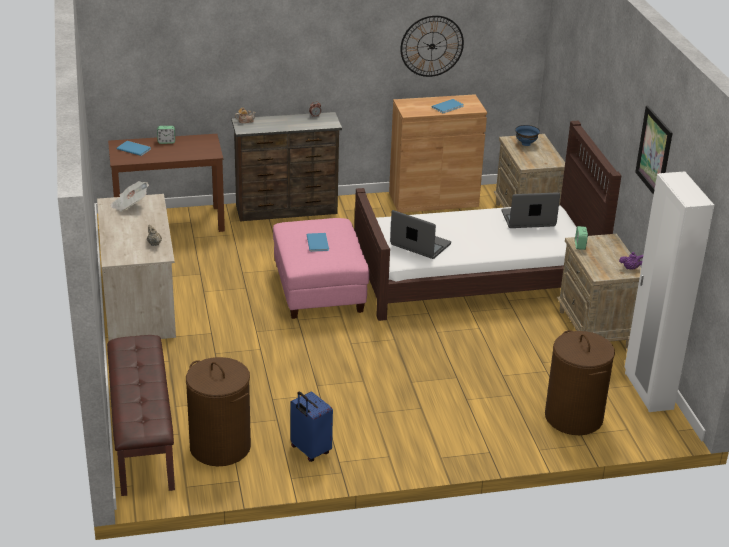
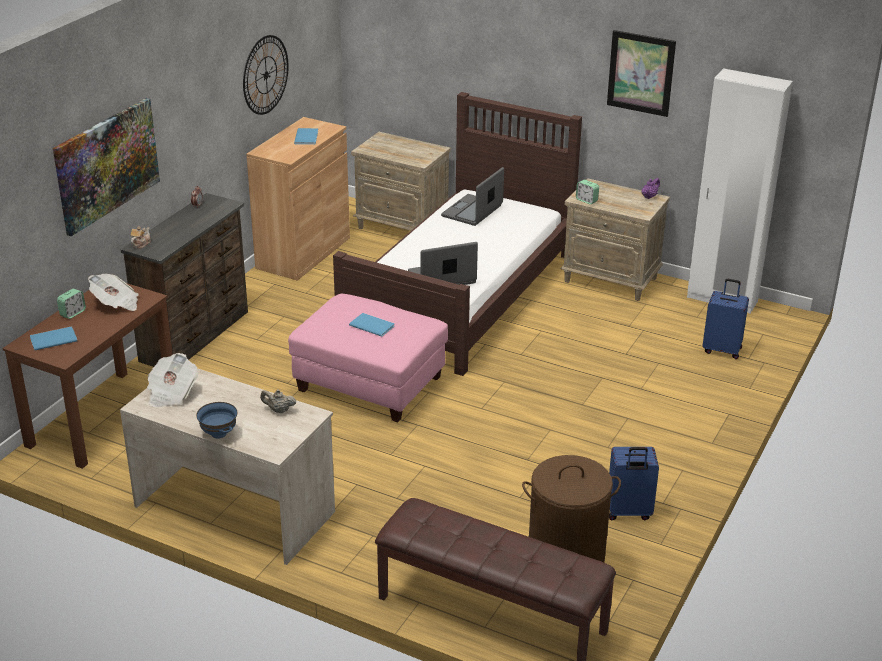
camera: 50 degrees left, 0 degrees up
blue bowl [515,125,540,146] -> blue bowl moved to [196,402,237,439]
brown laundry basket [545,330,615,435] -> blue suitcase [703,279,749,359]
none -> picture [53,98,160,236]
none -> newspaper [88,274,139,311]

